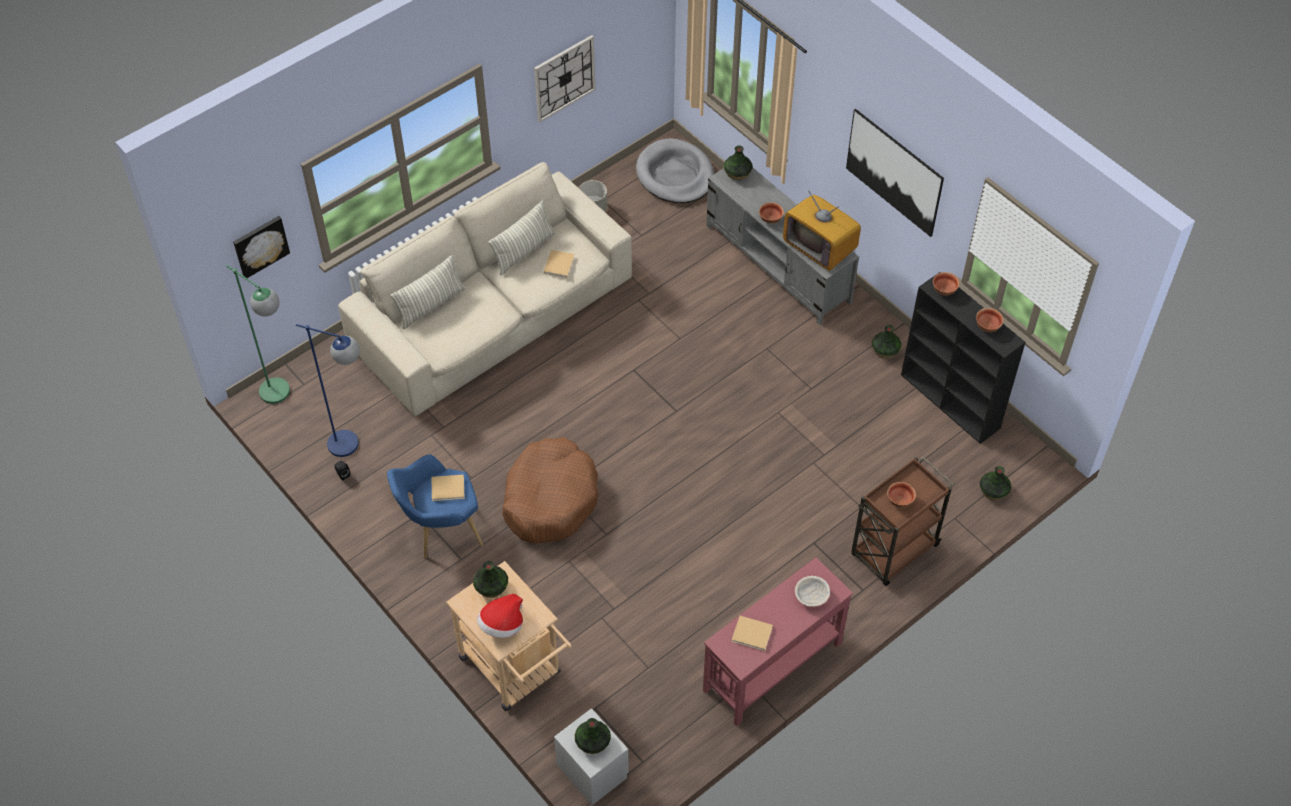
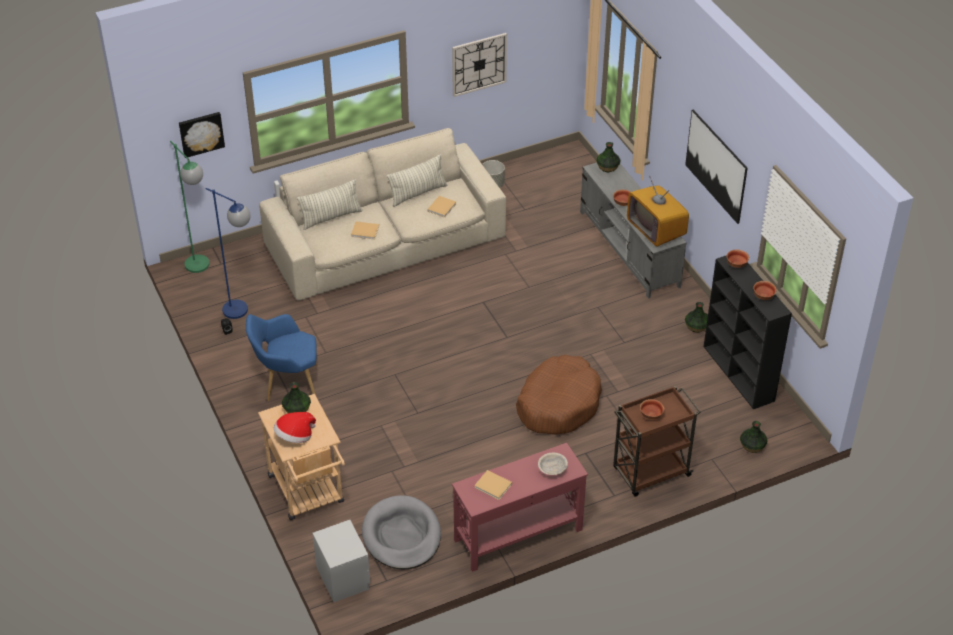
camera: 15 degrees right, 10 degrees down
beige book [432,474,465,501] -> beige book moved to [351,221,379,240]
brown dog bed [502,437,599,544] -> brown dog bed moved to [516,355,602,435]
vase [575,718,611,754] -> none
grey dog bed [636,138,714,203] -> grey dog bed moved to [362,495,441,570]

